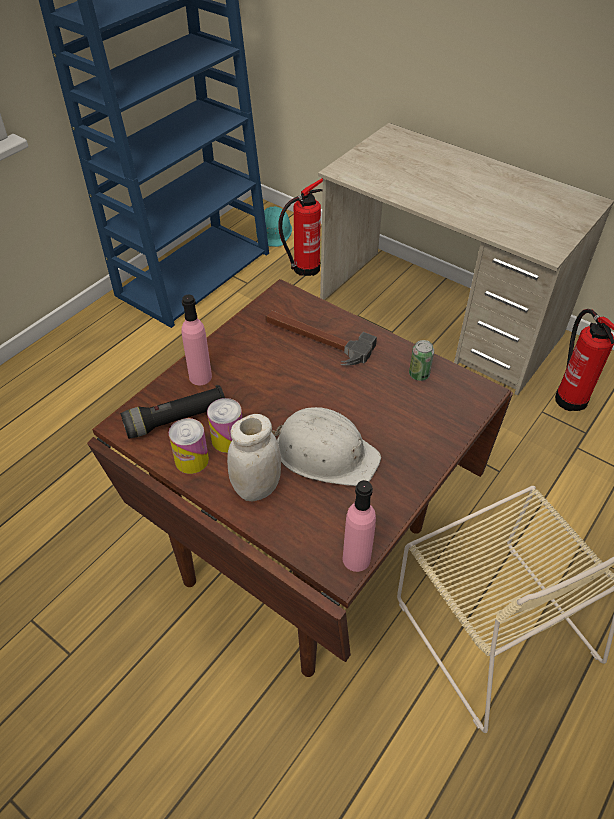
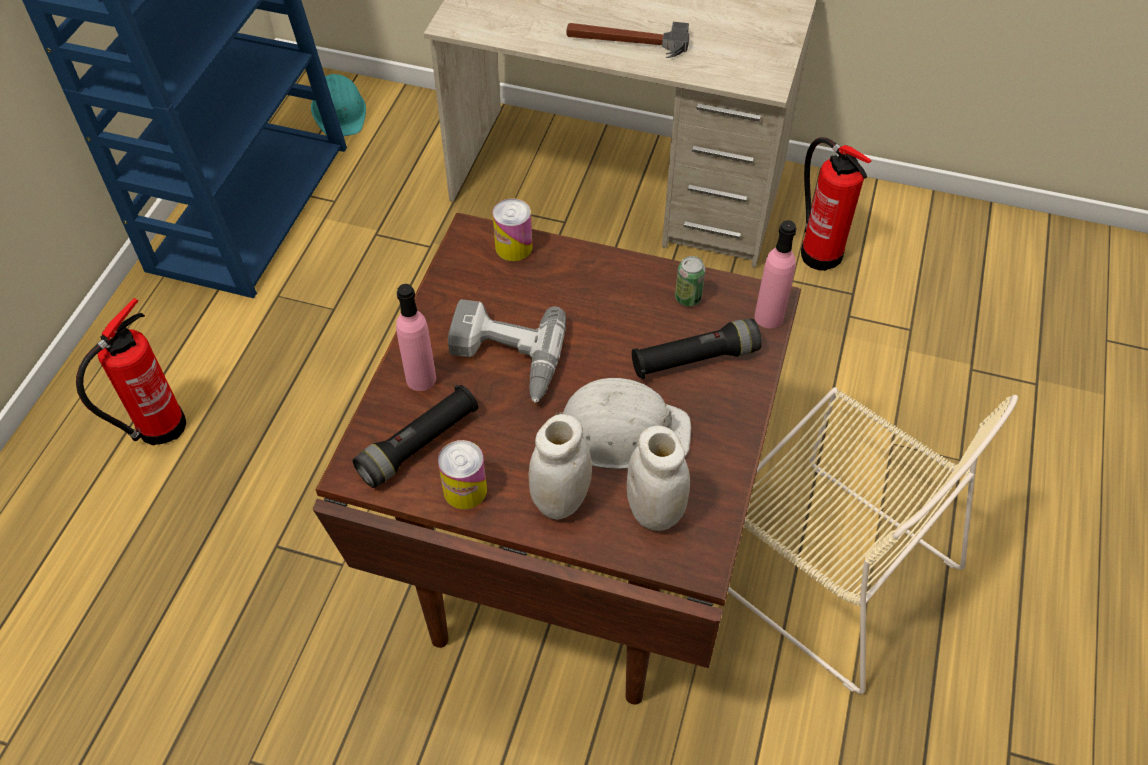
camera: 20 degrees left, 5 degrees up
can [207,398,242,453] -> can moved to [493,199,532,261]
hammer [265,310,377,366] -> hammer moved to [567,22,689,58]
fire extinguisher [279,178,323,276] -> fire extinguisher moved to [76,298,186,446]
pink bottle [343,480,376,572] -> pink bottle moved to [754,220,797,329]
none -> power drill [448,299,566,403]
none -> white jar [627,426,690,531]
none -> black flashlight [632,318,762,379]

